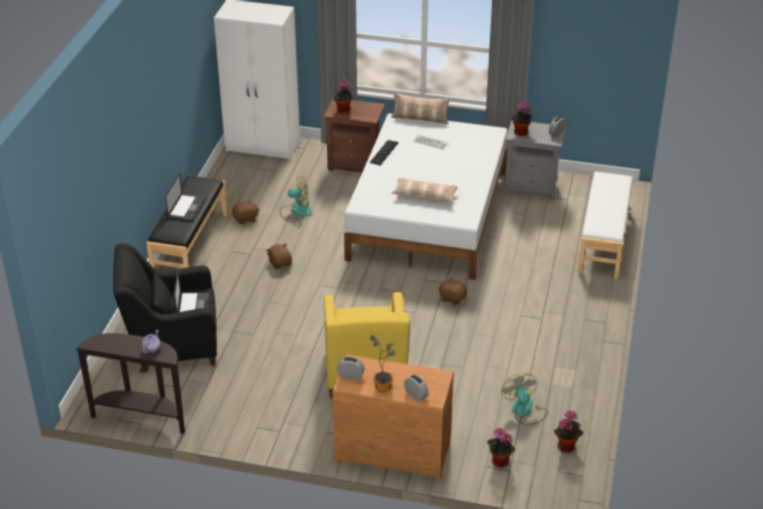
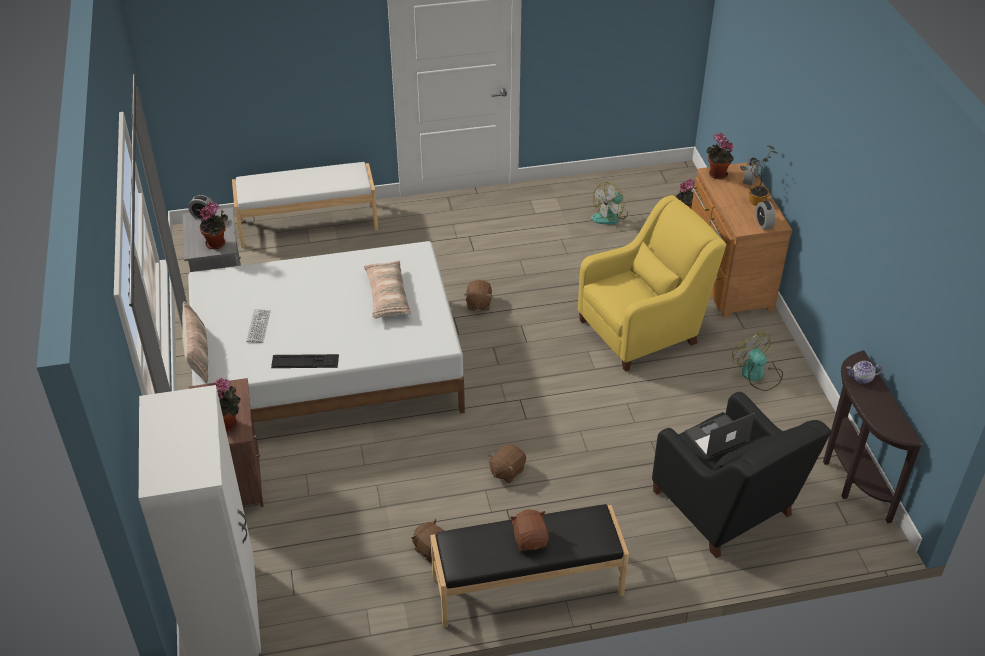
camera: 115 degrees left, 5 degrees up
laptop [165,174,205,221] -> brown plush toy [510,510,549,551]
fan [280,175,312,222] -> fan moved to [732,332,783,391]
potted plant [554,410,583,453] -> potted plant moved to [707,133,734,179]

